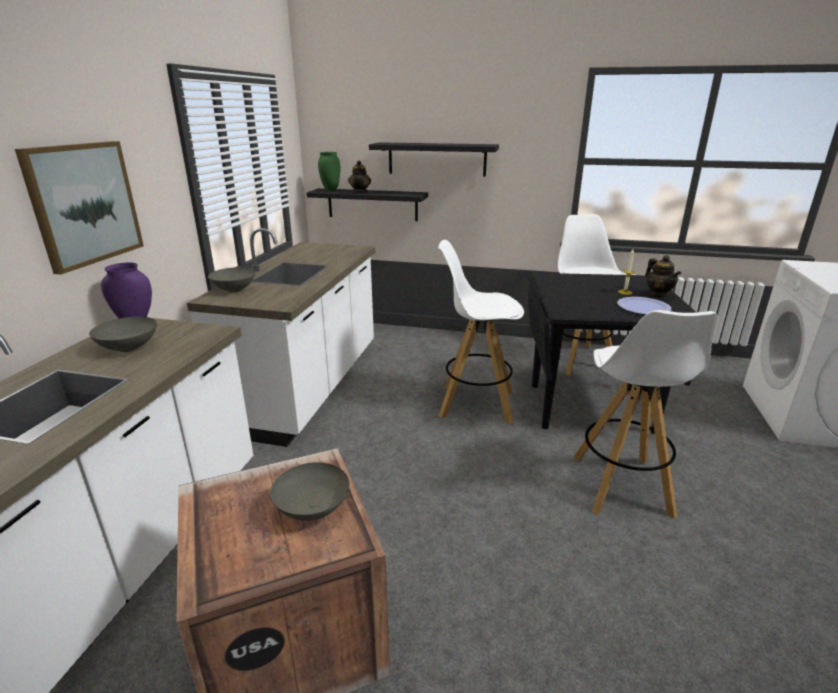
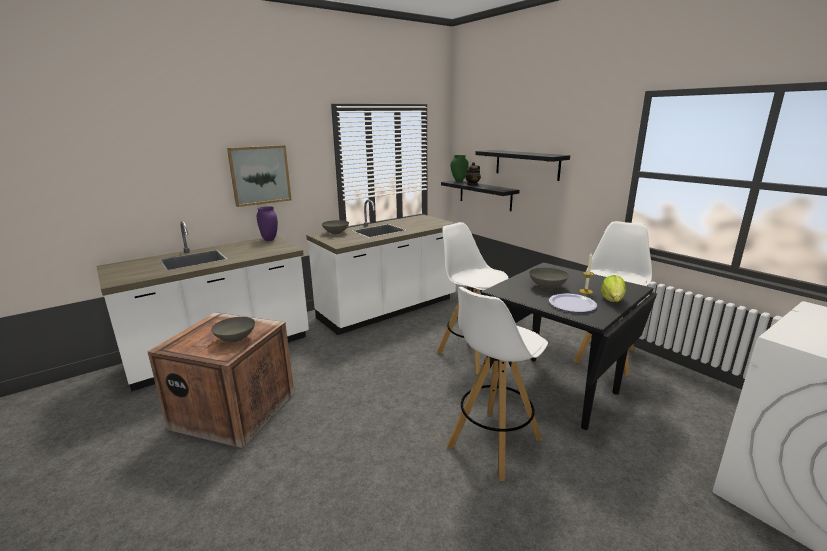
camera: 40 degrees right, 5 degrees down
grey bowl [89,317,157,352] -> grey bowl moved to [529,268,569,289]
teapot [645,255,681,298] -> lettuce [601,275,626,302]

